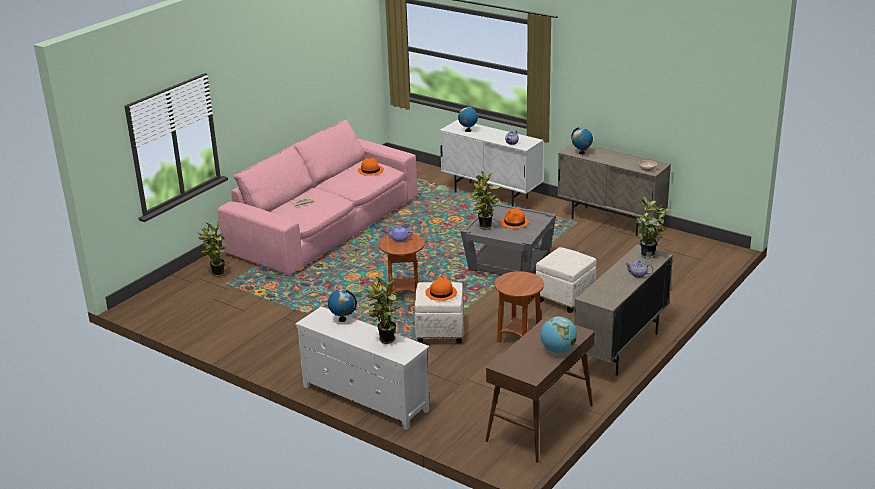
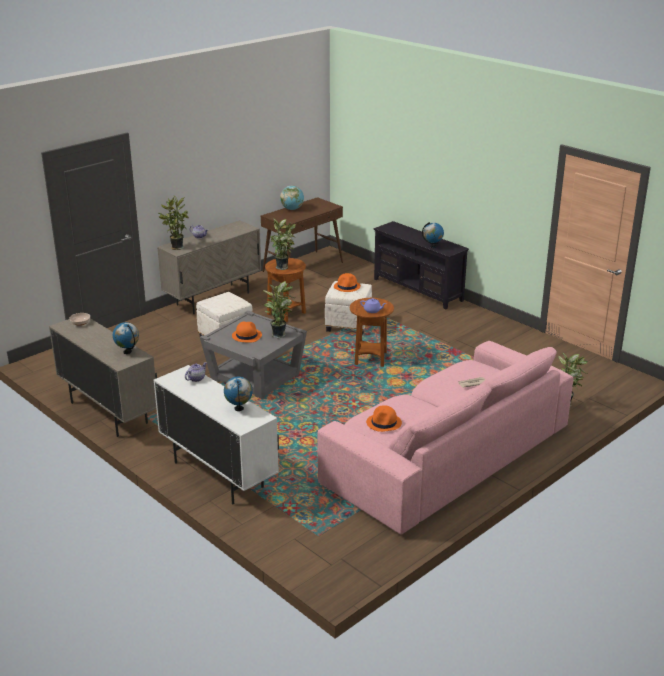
camera: 170 degrees left, 0 degrees up
white tv stand [295,306,429,430] -> black tv stand [374,221,469,310]
potted plant [364,274,401,344] -> potted plant moved to [270,218,295,270]

